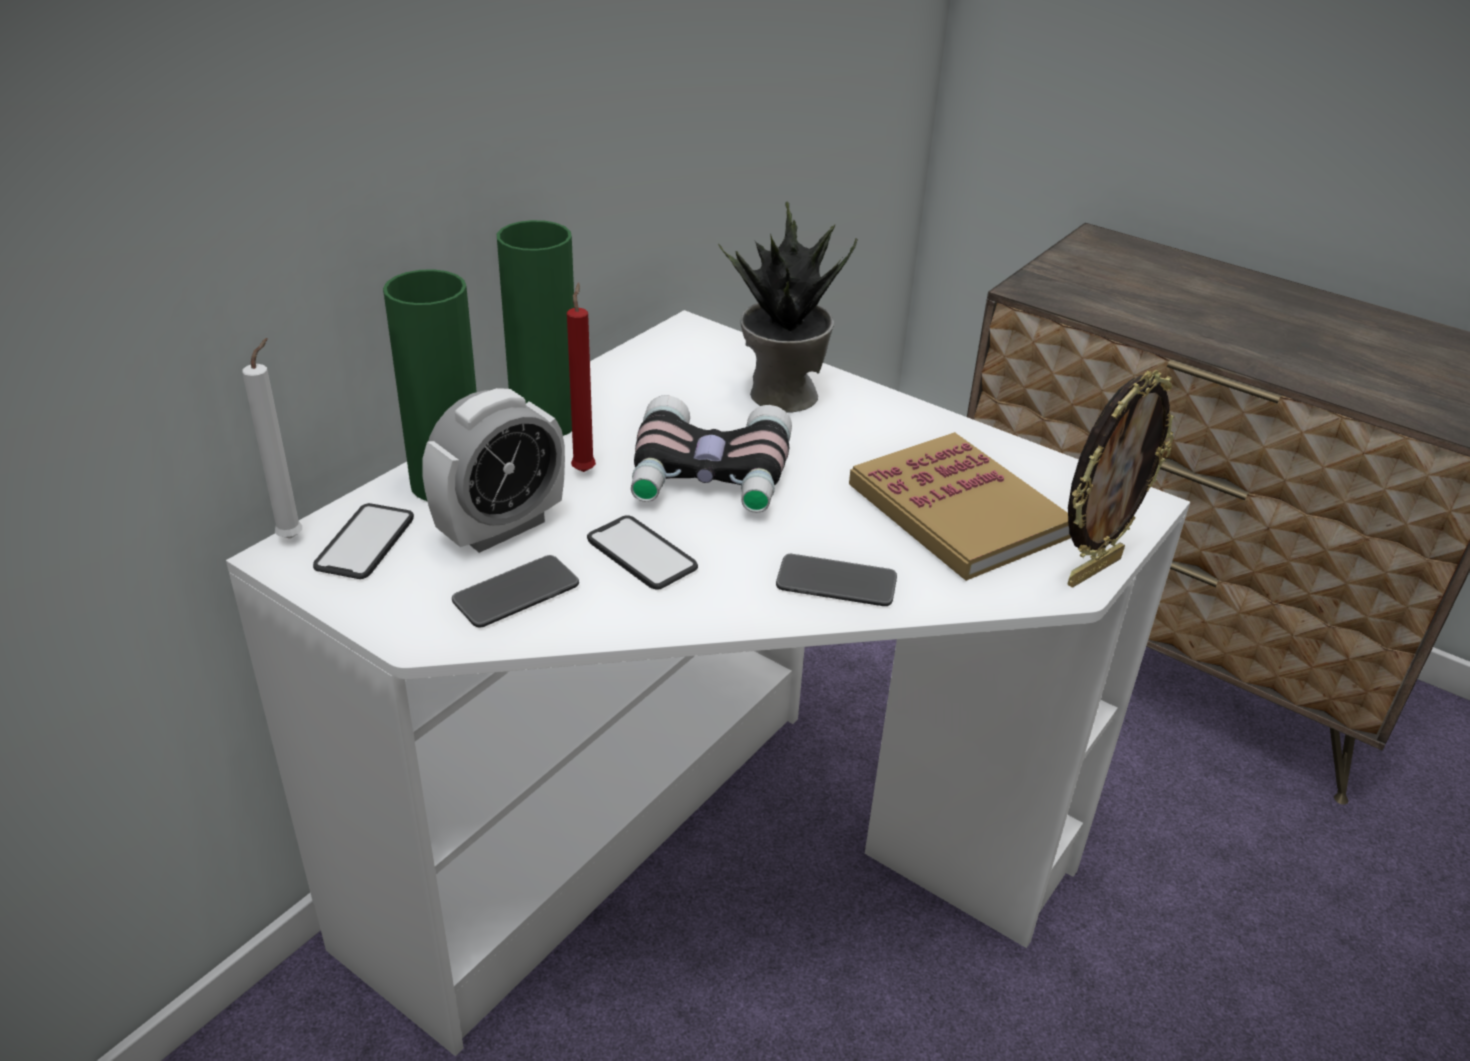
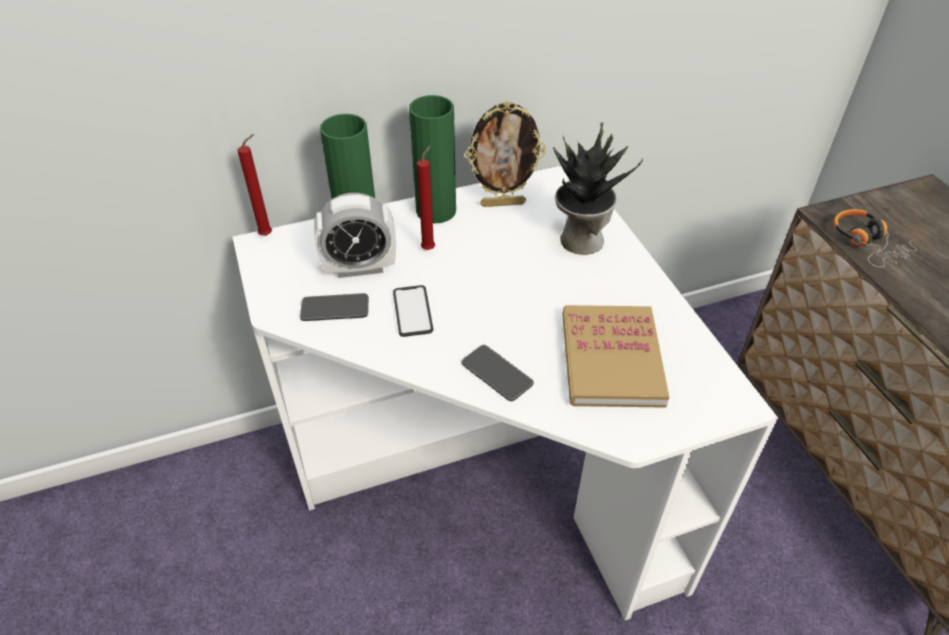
camera: 35 degrees right, 10 degrees up
white candle [242,338,302,539] -> red candle [238,134,272,236]
phone [313,503,414,579] -> none
binoculars [631,395,792,513] -> none
picture frame [1067,370,1174,588] -> picture frame moved to [465,101,545,207]
none -> headphones [833,209,917,268]

